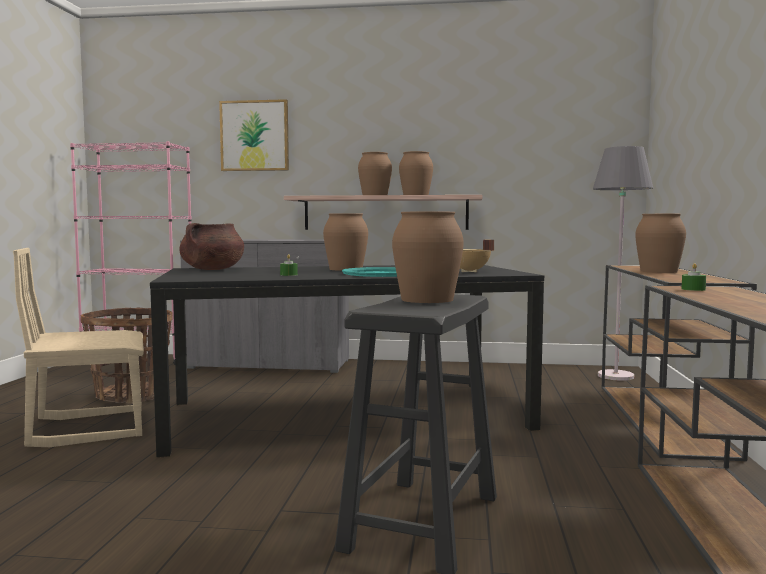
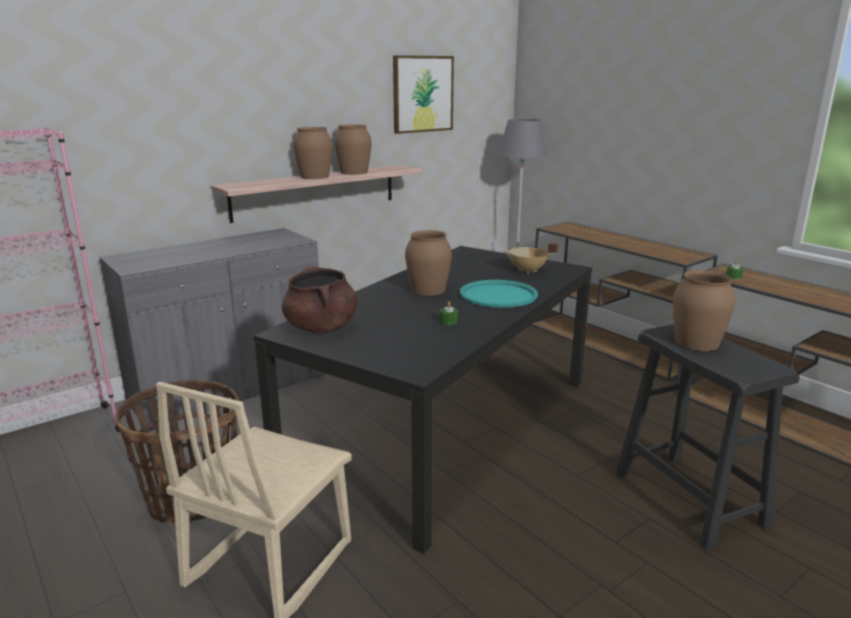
camera: 45 degrees left, 15 degrees up
picture [219,99,289,171] -> picture moved to [393,55,454,134]
brown vase [635,214,686,273] -> none

